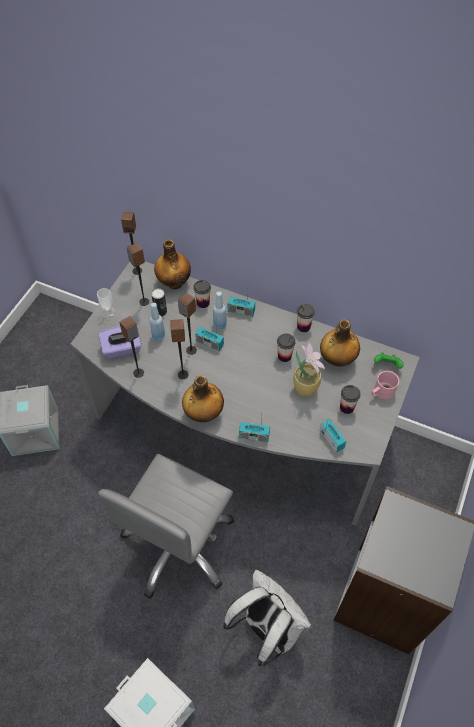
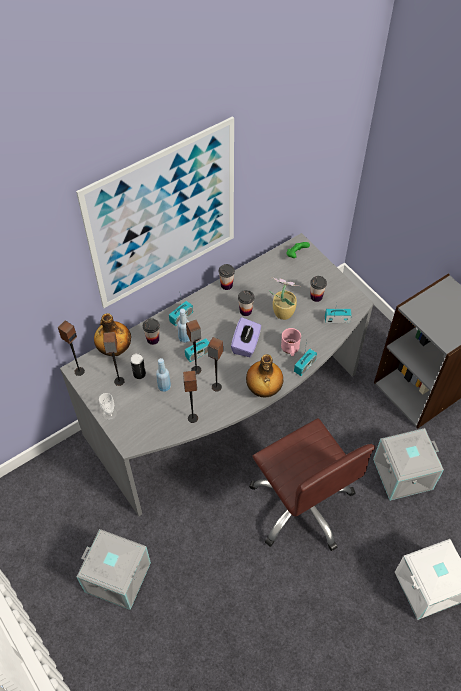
camera: 60 degrees left, 0 degrees up
purple tissue box [98,326,142,359] -> purple tissue box moved to [231,317,261,357]
grey office chair [98,454,234,599] -> brown office chair [249,418,375,551]
white backpack [223,569,312,667] -> grey storage box [373,428,444,501]
bottle [320,319,360,367] -> none
pink mug [371,371,399,400] -> pink mug moved to [281,328,301,356]
none -> picture [76,116,234,308]

